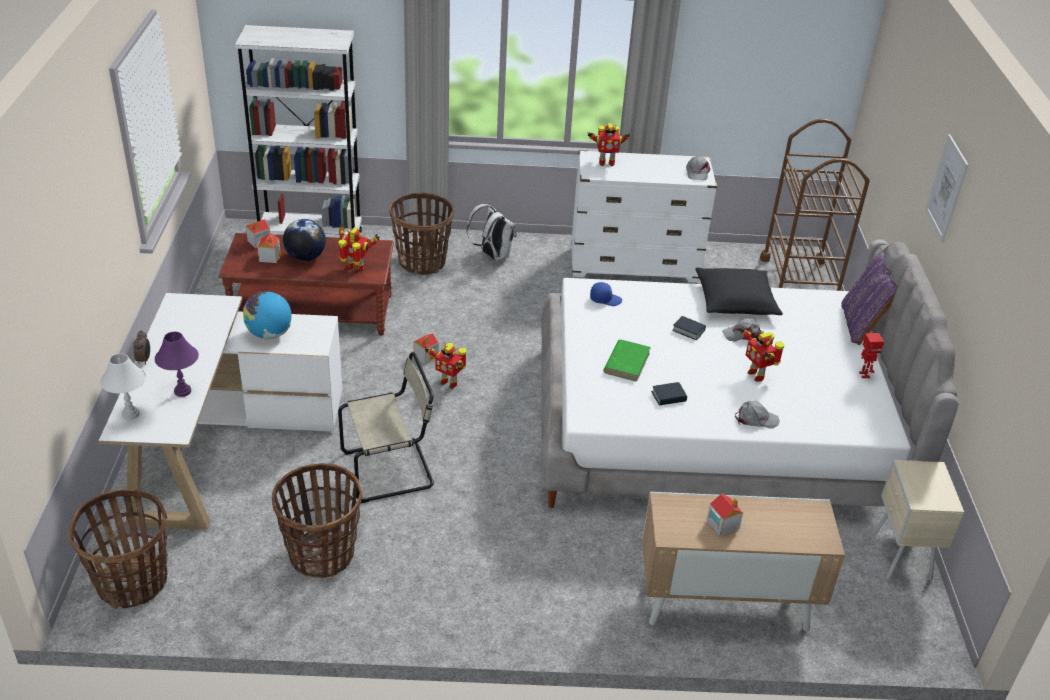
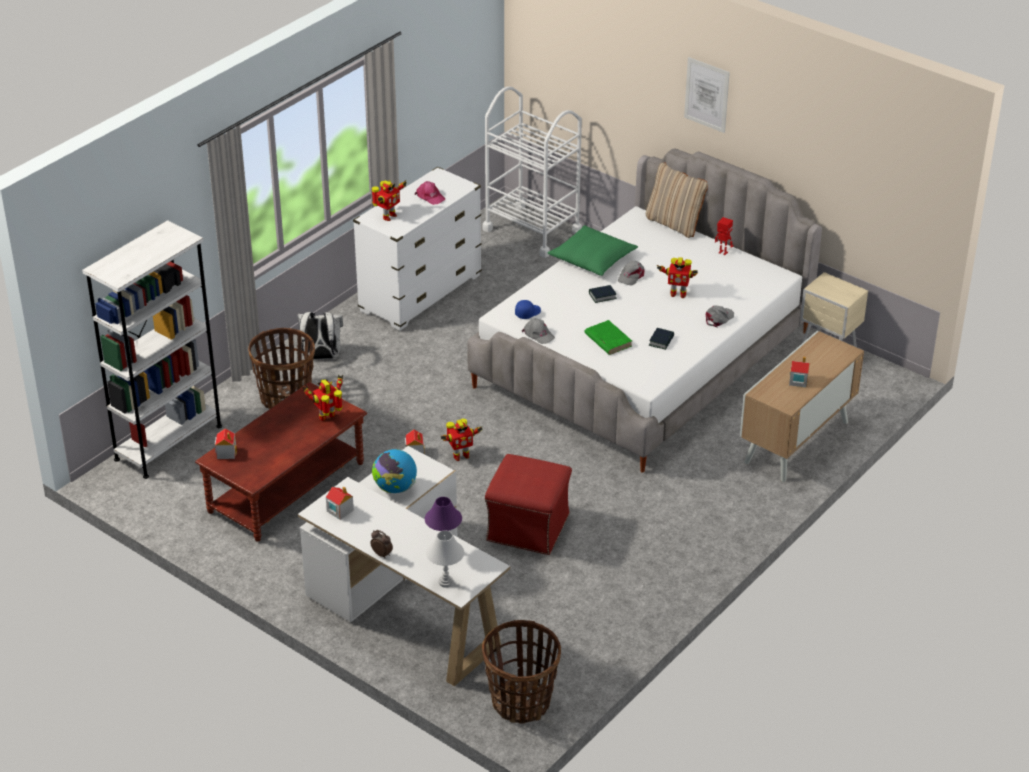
camera: 50 degrees left, 0 degrees up
toy house [257,233,281,263] -> toy house moved to [326,486,354,520]
basket [272,463,363,578] -> none
globe [283,219,326,261] -> none
beige chair [338,352,434,503] -> red ottoman [485,454,572,555]
grey cap [686,156,710,180] -> grey cap moved to [522,318,555,344]
black pillow [695,268,783,315] -> green pillow [548,226,638,276]
brown cart [760,119,870,291] -> white cart [483,87,582,258]
purple pillow [841,251,898,345] -> beige pillow [646,162,708,238]
none -> pink cap [415,181,445,205]

